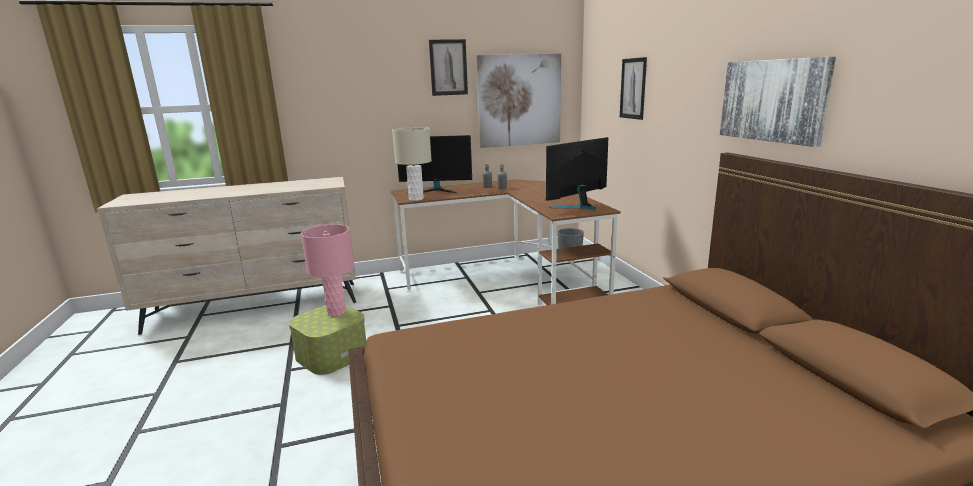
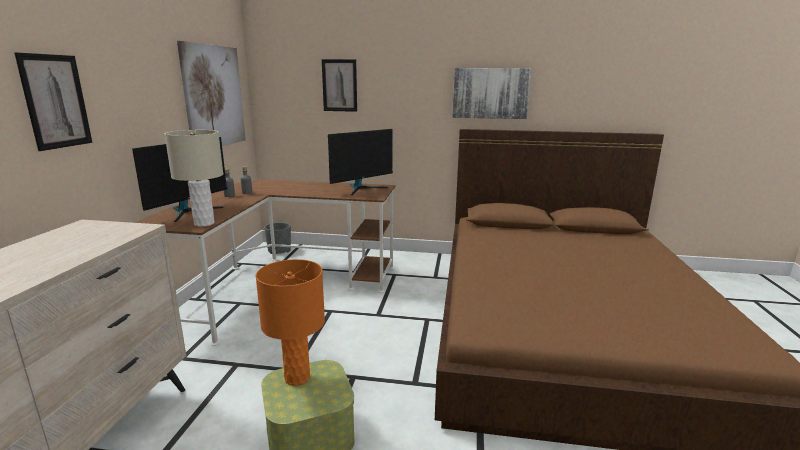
camera: 65 degrees left, 0 degrees up
pink table lamp [301,224,354,316] -> orange table lamp [256,259,325,386]
picture [429,39,468,96] -> picture moved to [14,52,93,151]
monitor [546,137,608,210] -> monitor turned 120 degrees counterclockwise [328,129,393,195]

